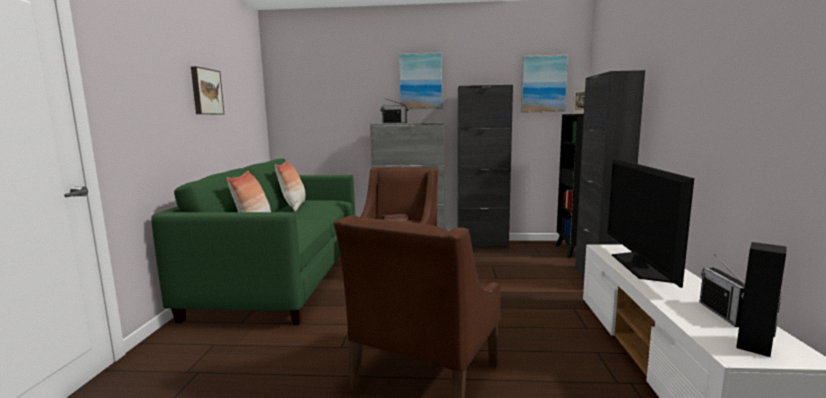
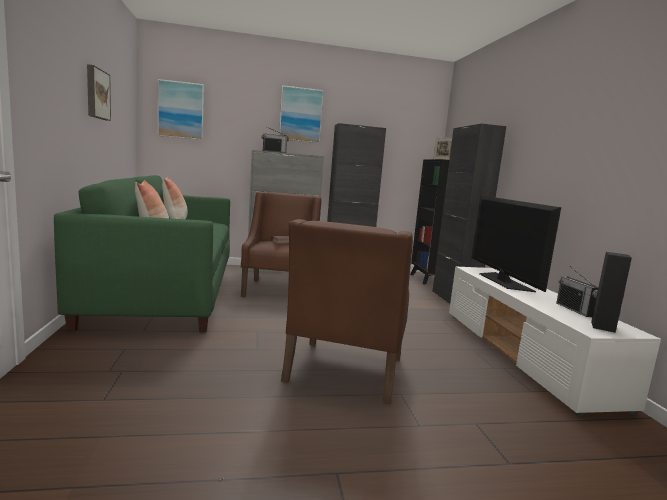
camera: 15 degrees left, 0 degrees up
picture [521,54,569,113] -> picture moved to [158,79,204,140]

